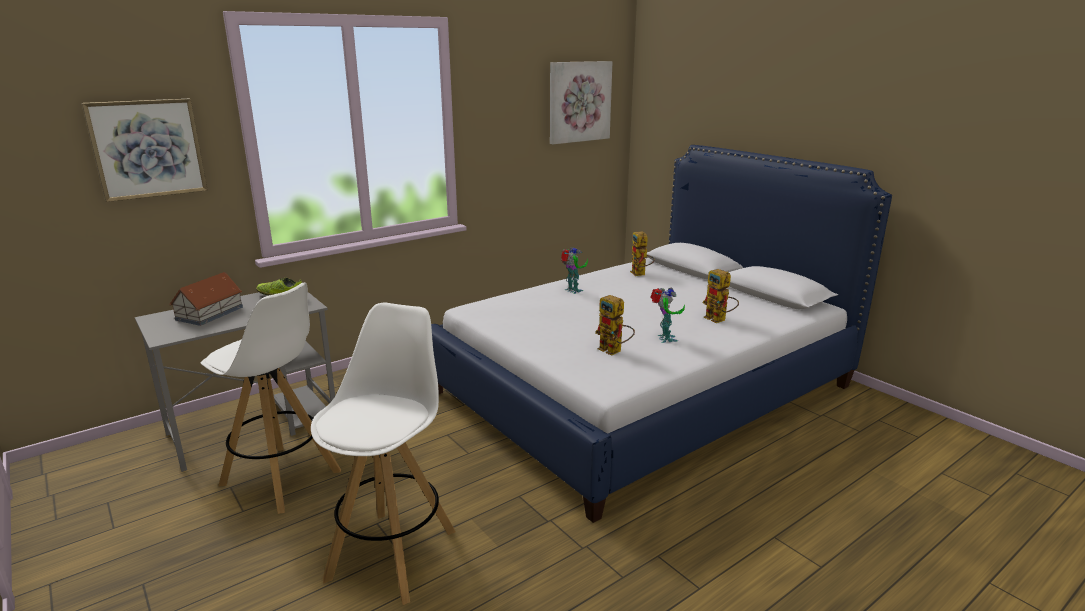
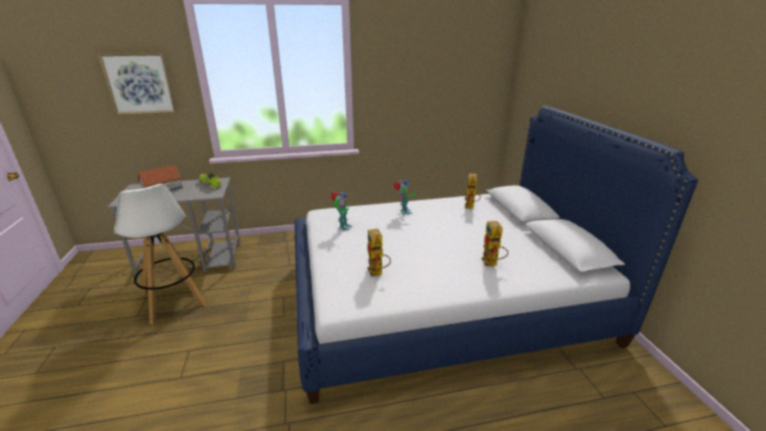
camera: 25 degrees right, 5 degrees up
white stool [311,302,456,605] -> none
picture [550,61,613,144] -> none
toy robot [650,287,685,343] -> toy robot moved to [331,191,352,230]

